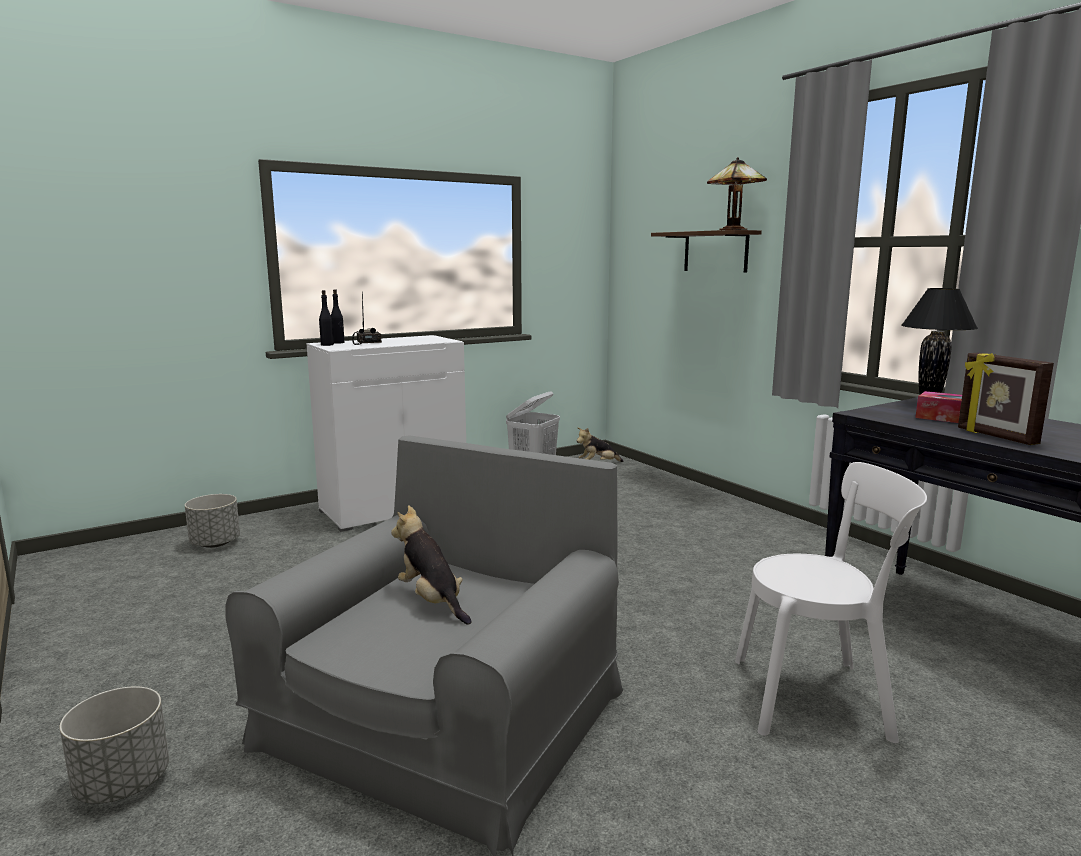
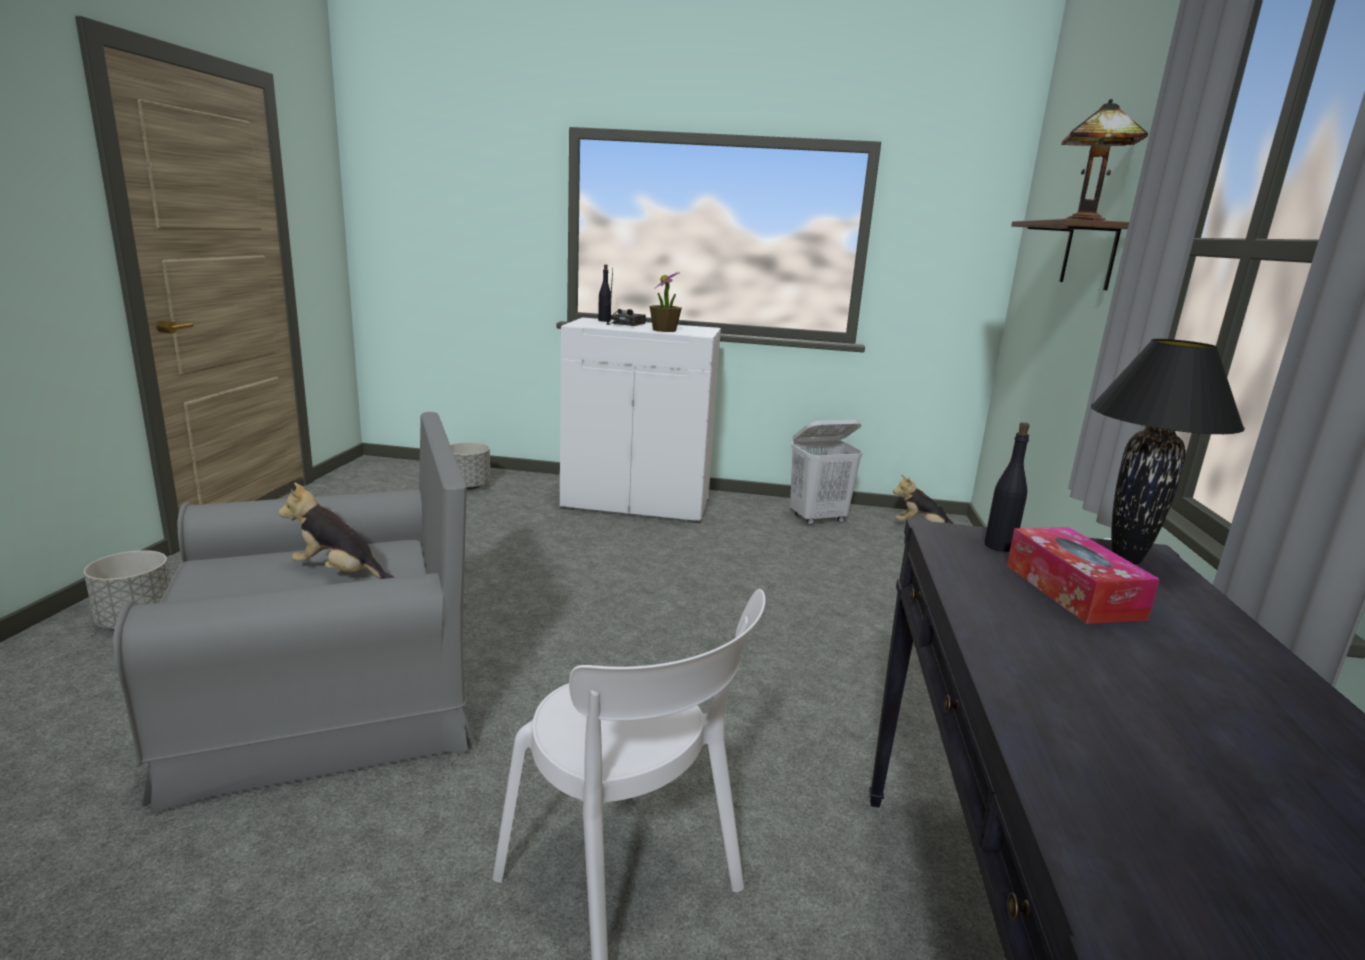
camera: 40 degrees right, 5 degrees up
black bottle [319,290,334,346] -> black bottle moved to [984,422,1030,552]
plush toy [391,505,471,625] -> plush toy turned 75 degrees counterclockwise [278,483,395,579]
picture frame [958,353,1054,445] -> none
none -> potted plant [650,272,682,332]

